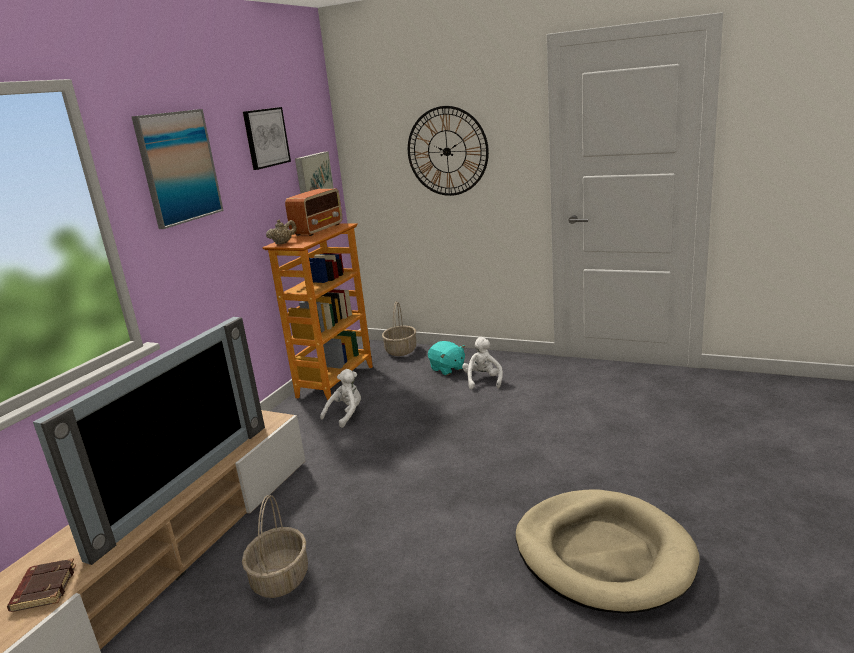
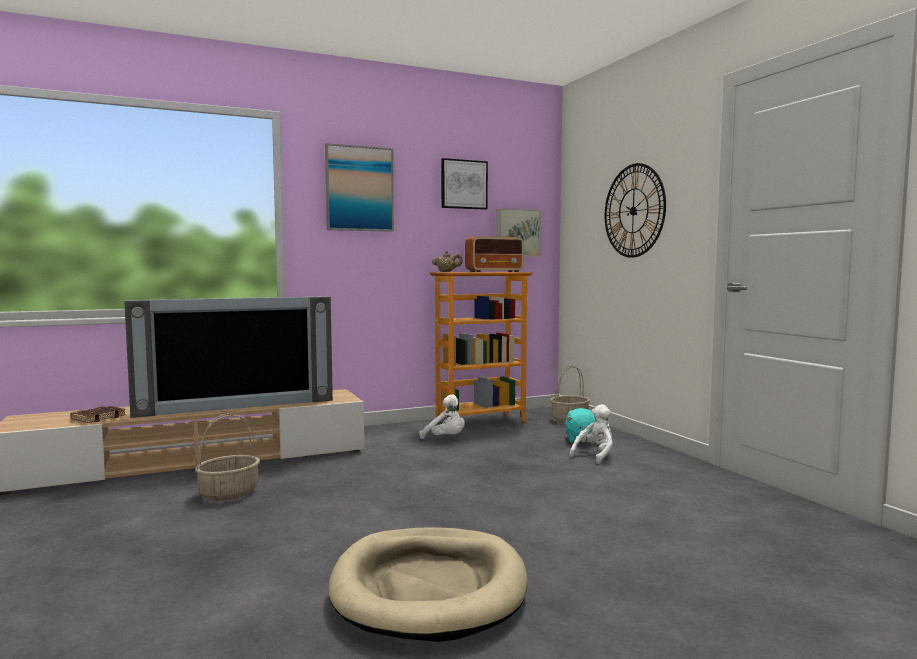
camera: 40 degrees right, 15 degrees down
white plush toy [320,369,361,428] -> white plush toy turned 45 degrees clockwise [419,394,465,439]

